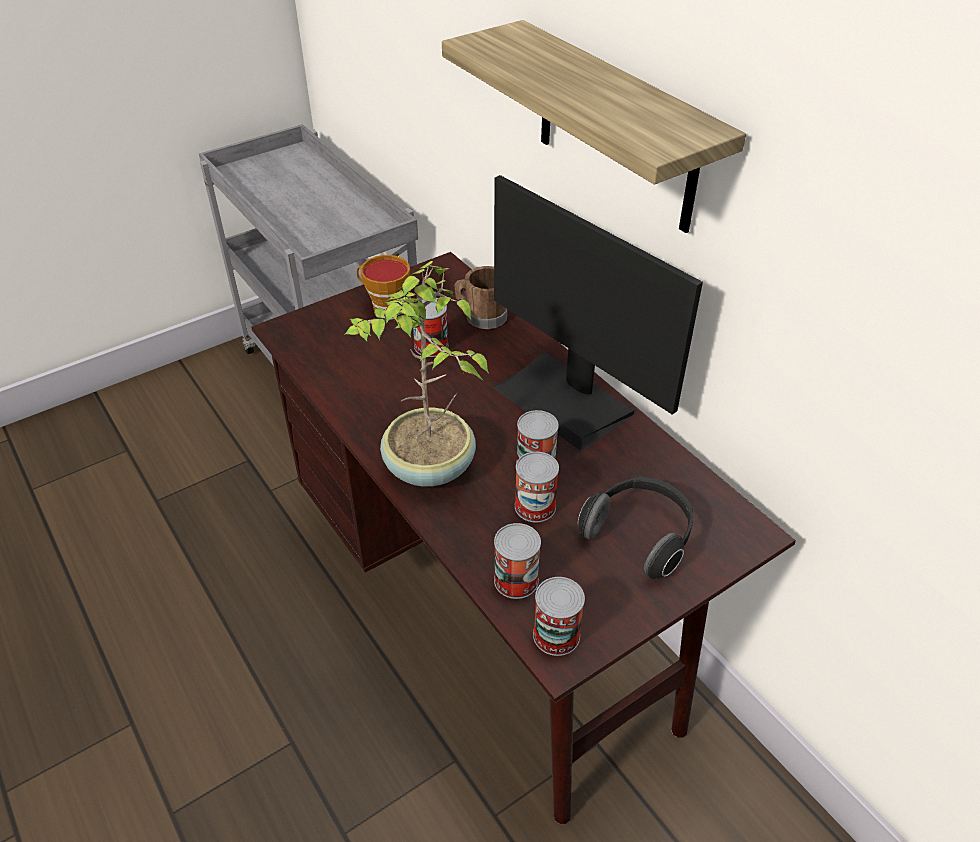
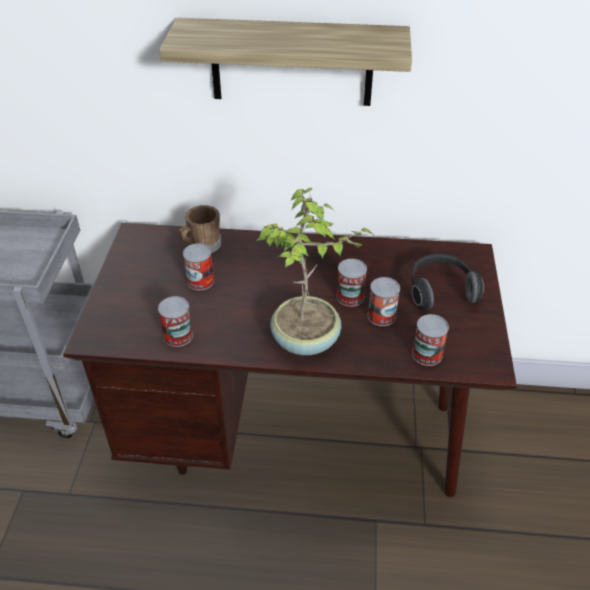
camera: 50 degrees left, 0 degrees up
cup [357,255,410,310] -> none
monitor [493,175,703,452] -> none
can [533,577,585,656] -> can moved to [158,296,193,347]

